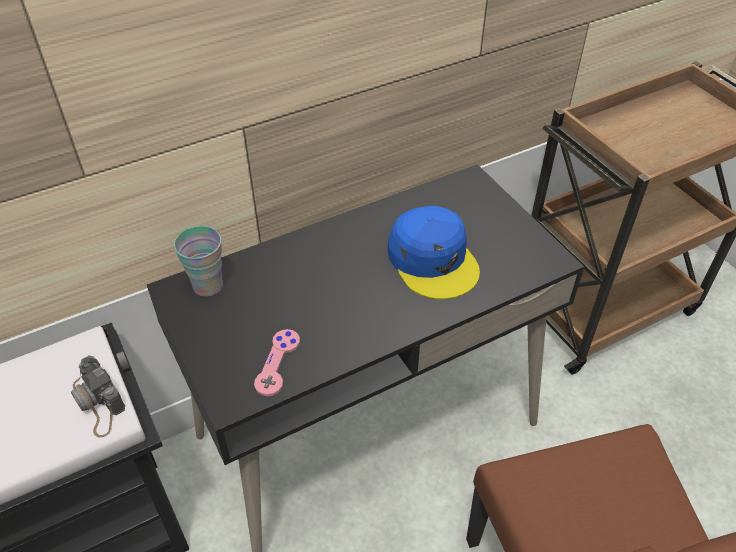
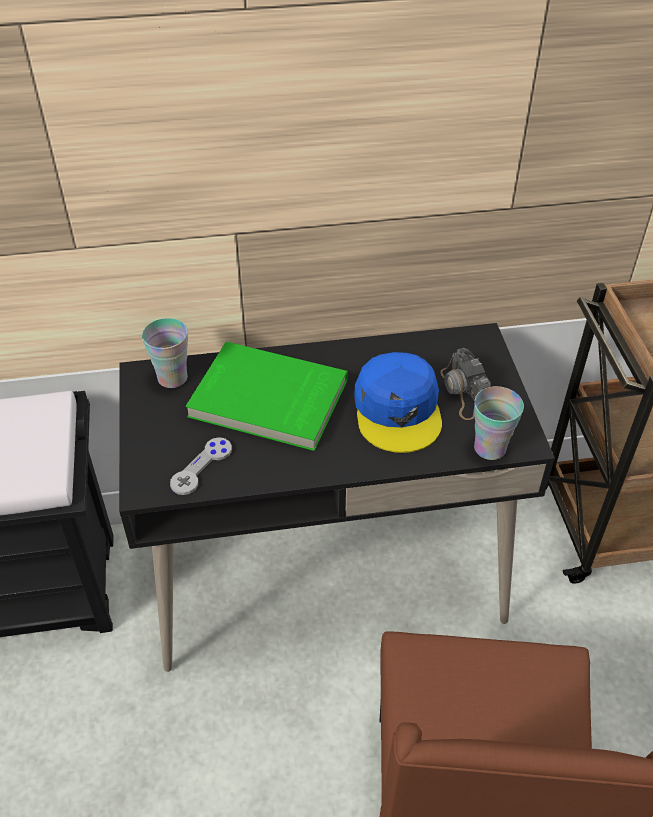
camera: 20 degrees right, 0 degrees up
camera [71,355,125,438] -> camera moved to [440,348,491,420]
pink game controller [254,329,300,396] -> grey game controller [170,437,232,495]
none -> green book [186,342,348,451]
none -> cup [474,386,524,460]

